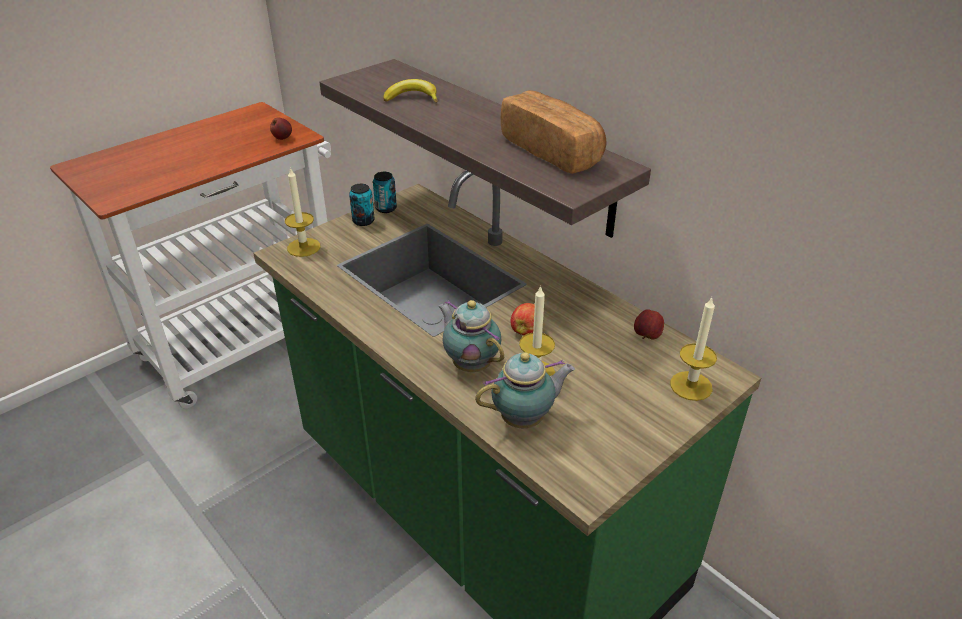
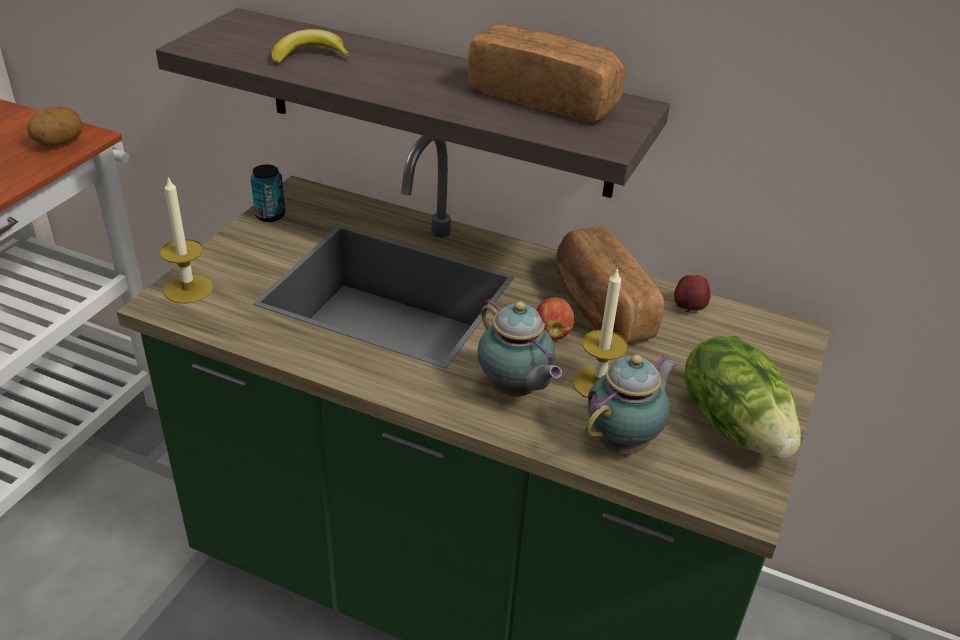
camera: 25 degrees left, 0 degrees up
apple [270,118,292,140] -> potato [27,107,83,147]
can [349,184,374,226] -> none
teapot [438,300,504,372] -> teapot turned 150 degrees counterclockwise [477,298,562,396]
candle [670,297,717,401] -> none
none -> bread [556,226,664,343]
none -> lettuce [684,336,801,459]

